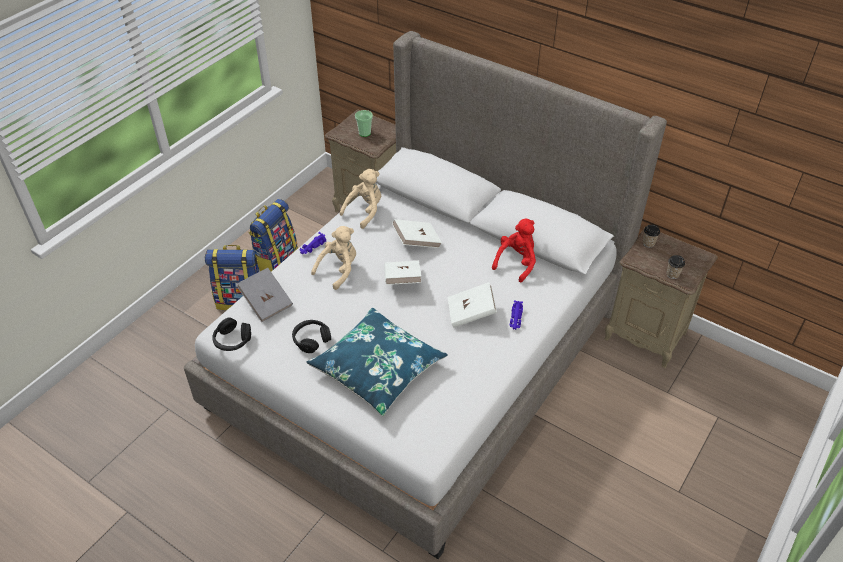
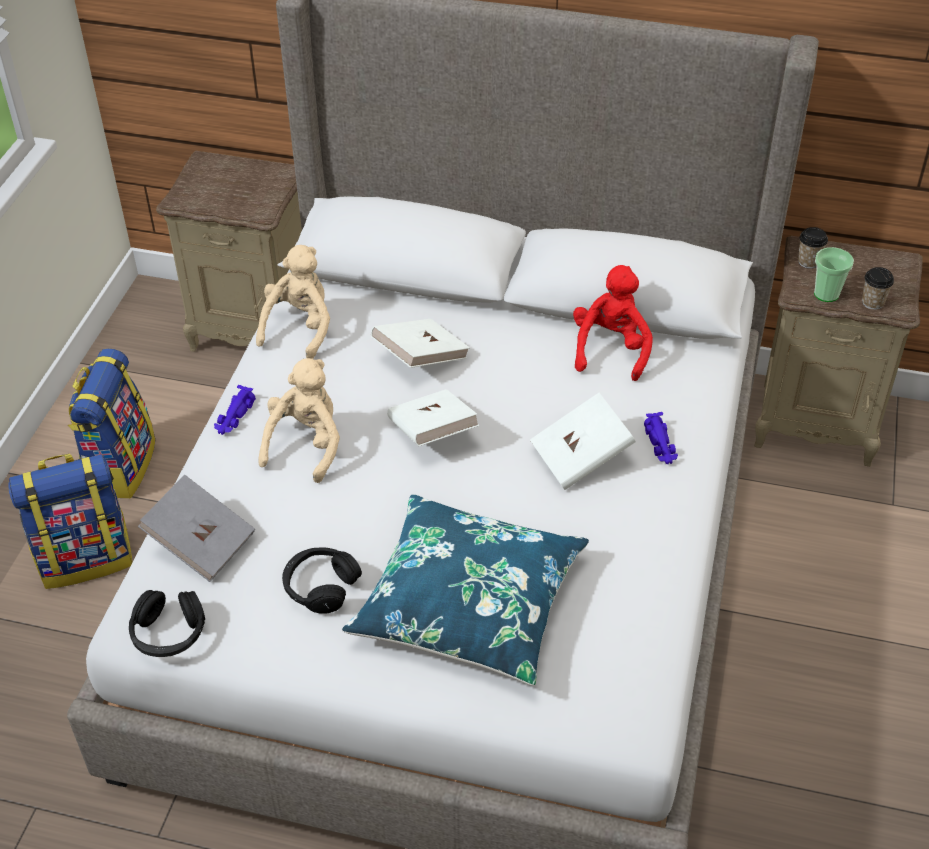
camera: 20 degrees left, 0 degrees up
cup [355,110,373,137] -> cup moved to [814,247,854,302]

